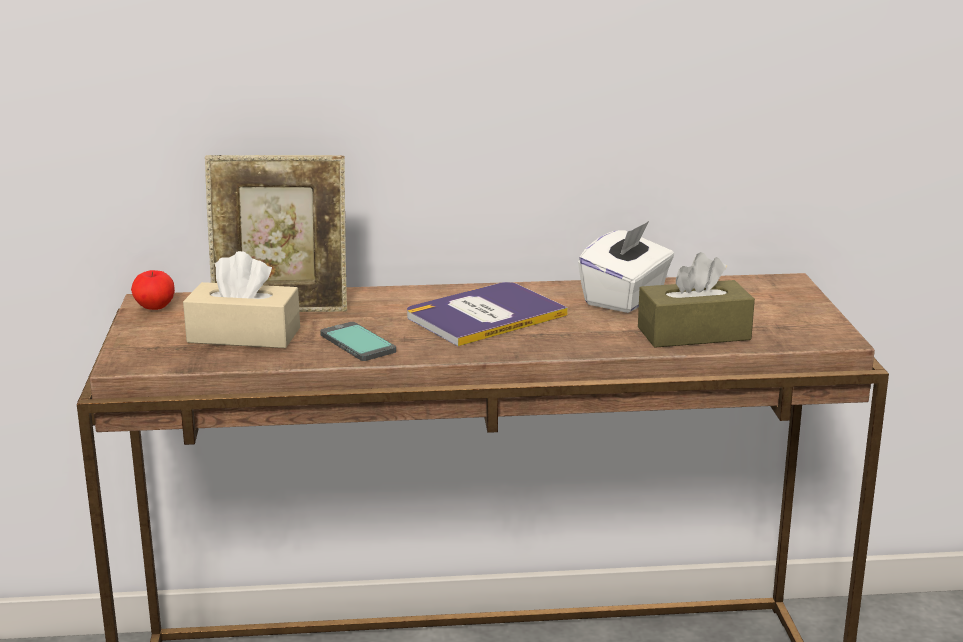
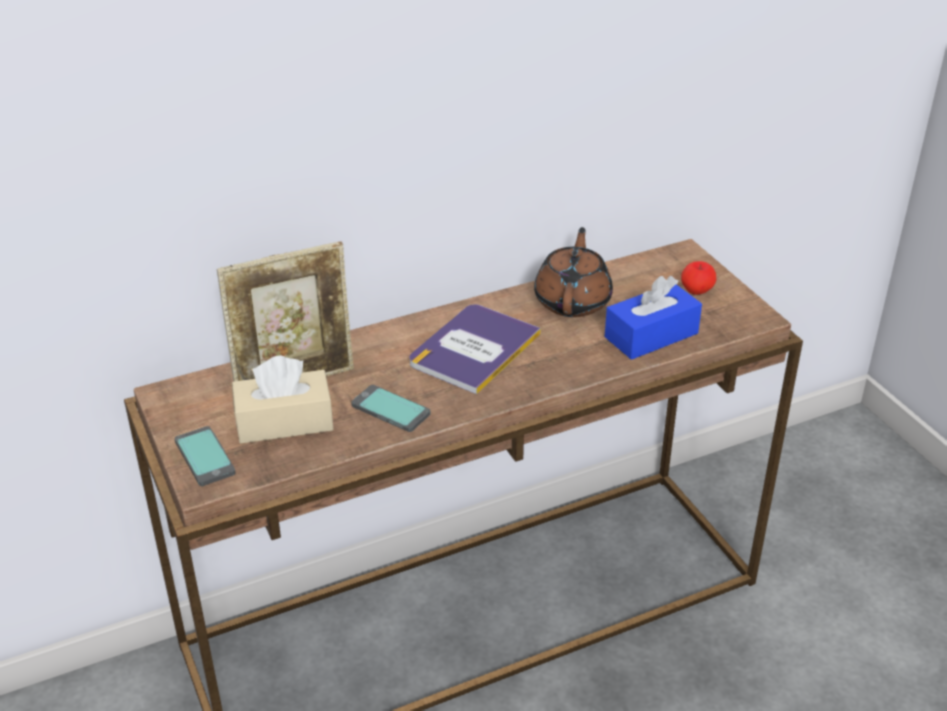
camera: 20 degrees left, 15 degrees up
apple [131,270,175,310] -> apple moved to [681,261,717,295]
white tissue box [578,221,674,313] -> brown teapot [534,227,613,317]
brown tissue box [638,252,755,348] -> blue tissue box [605,276,702,360]
none -> phone [175,426,236,486]

